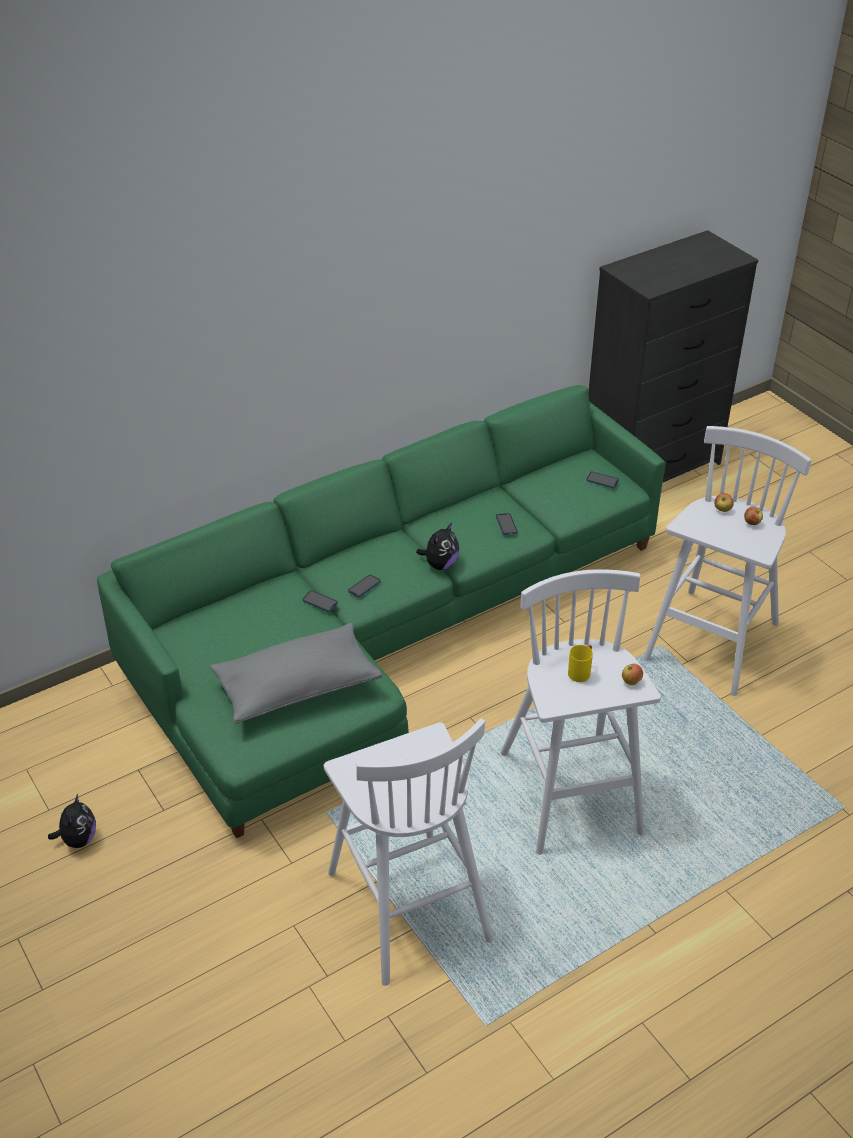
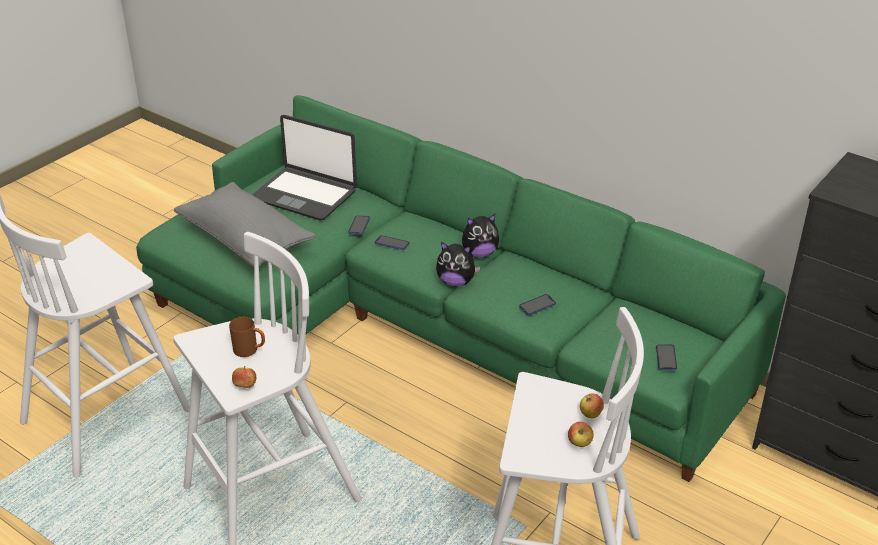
camera: 70 degrees right, 5 degrees down
plush toy [48,794,96,848] -> plush toy moved to [462,214,499,258]
yellow mug [568,645,593,682] -> brown mug [229,317,265,357]
none -> laptop [252,115,357,220]

